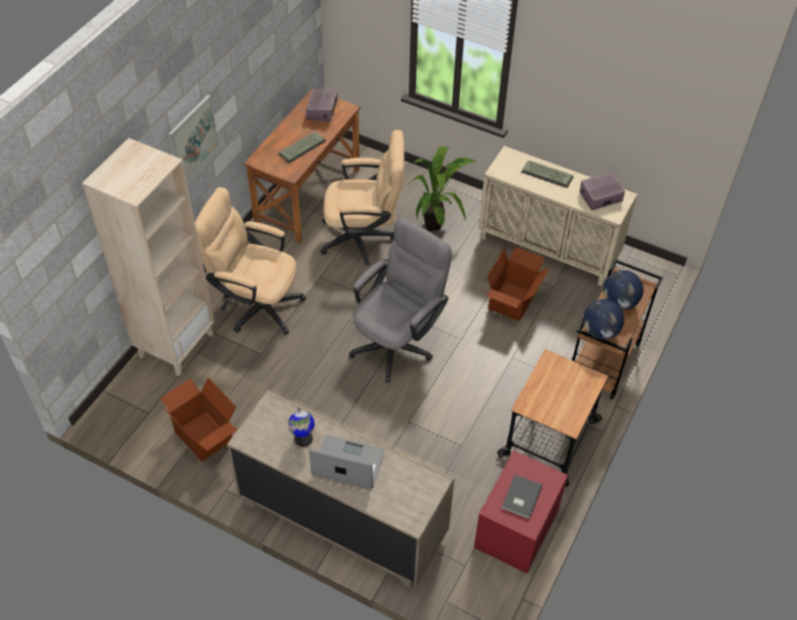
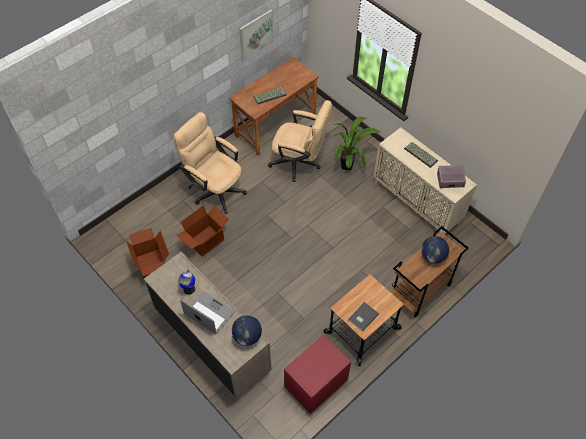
camera: 20 degrees right, 5 degrees up
beige bookcase [82,138,215,376] -> none
picture [168,95,219,179] -> picture moved to [239,9,274,61]
radio [306,89,338,122] -> none
grey office chair [349,218,452,382] -> none
cardboard box [486,247,550,322] -> cardboard box moved to [177,205,229,257]
grey book [501,474,542,519] -> grey book moved to [348,302,379,332]
globe [583,299,624,340] -> globe moved to [232,315,262,346]

